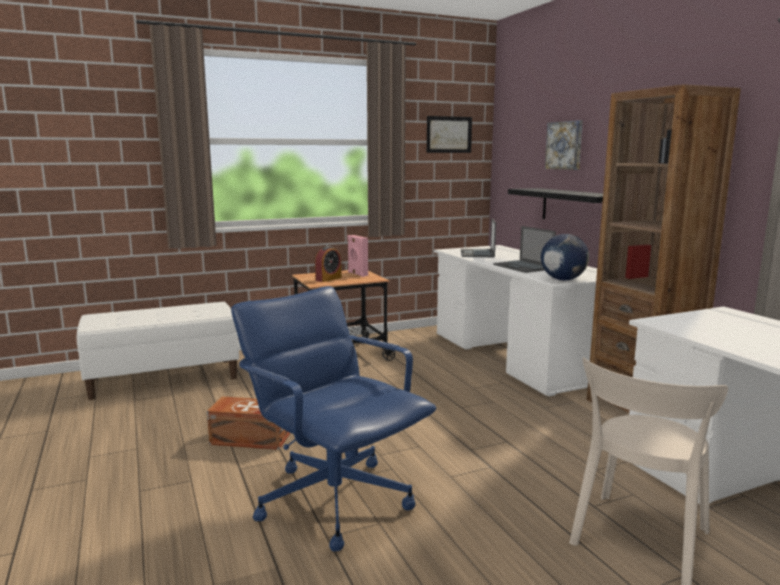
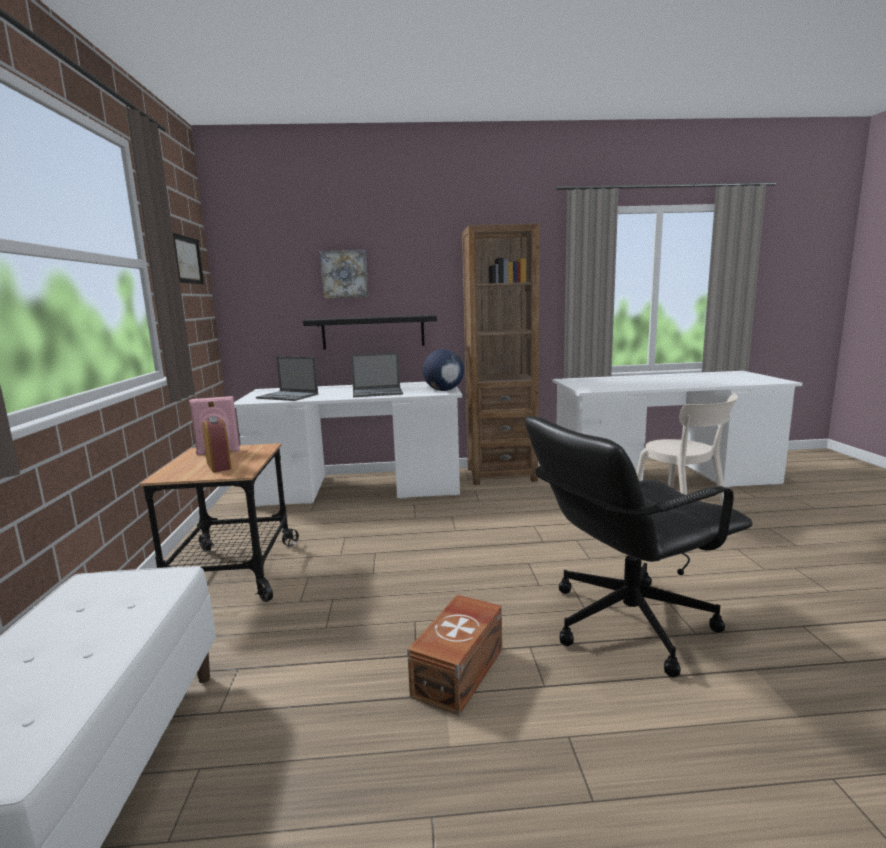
camera: 70 degrees left, 0 degrees up
blue office chair [231,286,436,551] -> black office chair [525,416,753,677]

